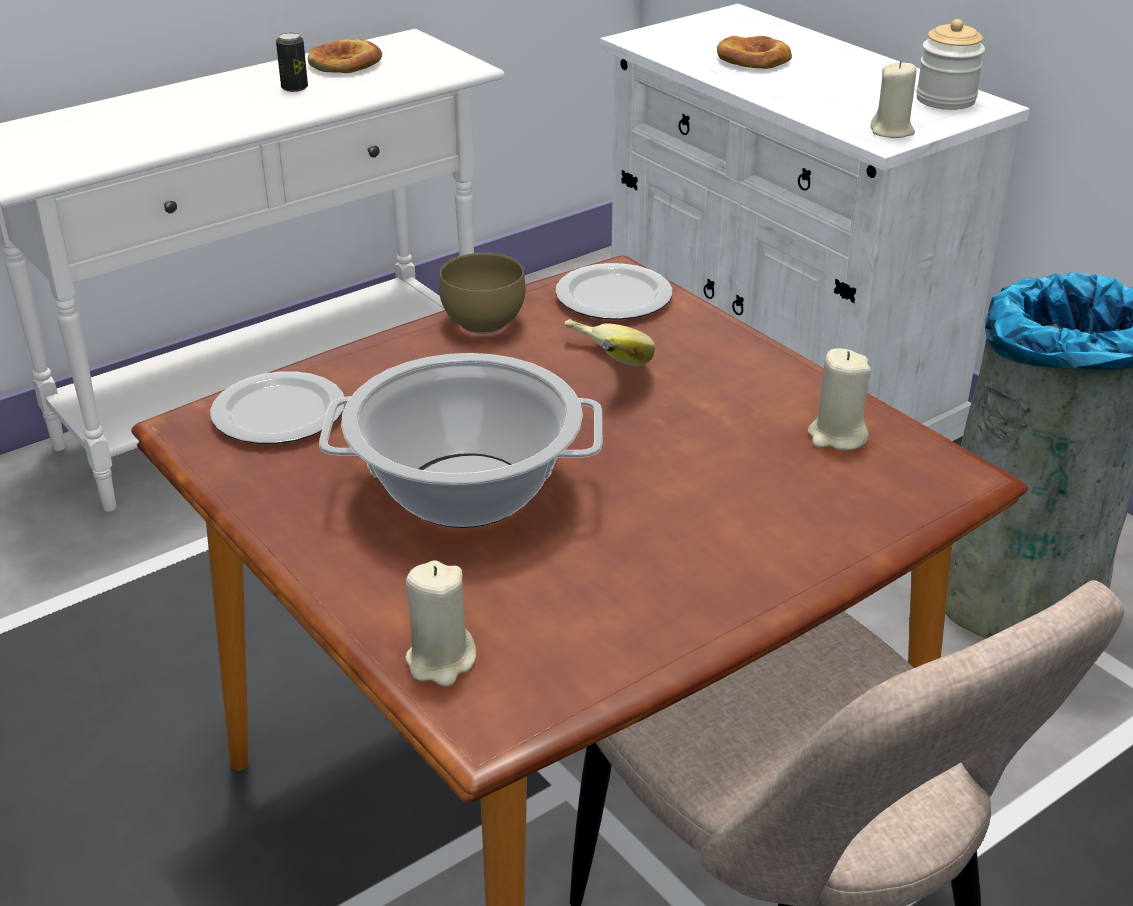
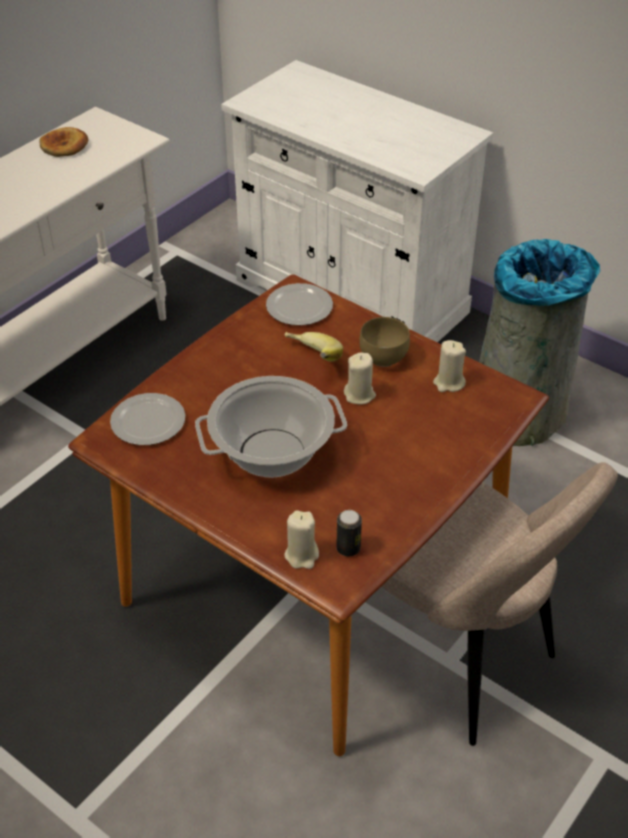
camera: 15 degrees left, 10 degrees up
can [276,32,308,92] -> can moved to [336,510,362,556]
brown bowl [439,253,526,334] -> brown bowl moved to [359,317,410,367]
bread [717,36,792,69] -> none
beige candle [870,61,916,138] -> beige candle moved to [344,352,376,405]
jar [916,19,985,110] -> none

